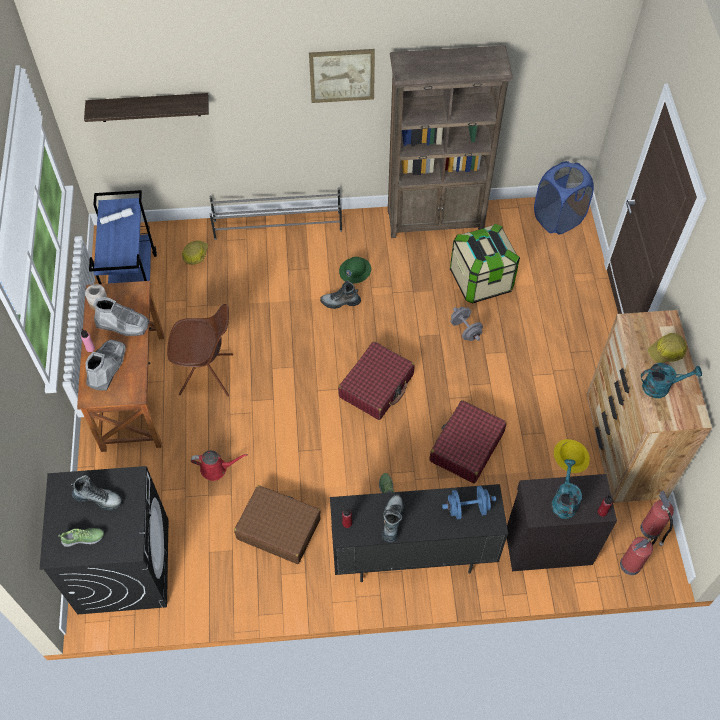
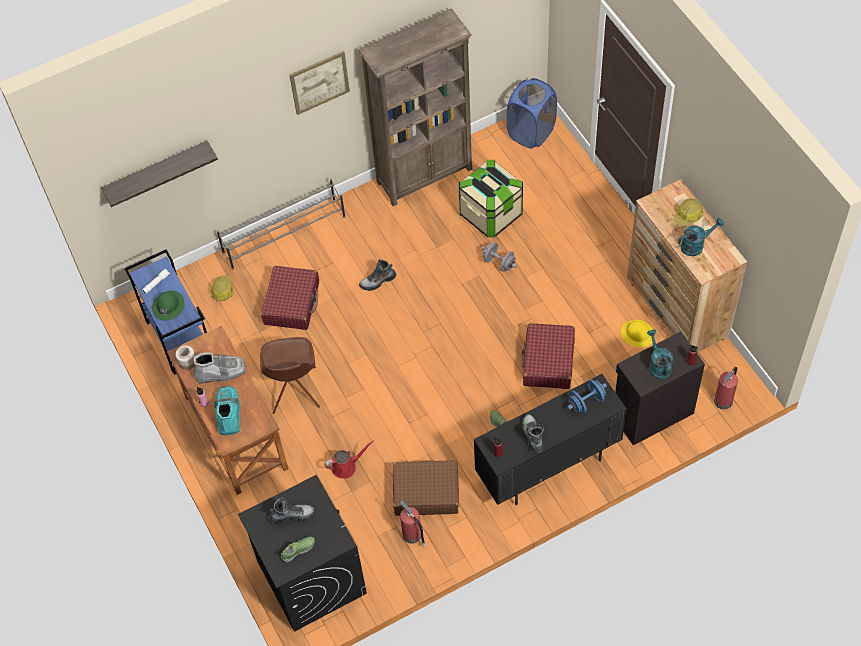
camera: 20 degrees left, 0 degrees up
grey boot [85,340,126,391] -> turquoise boot [214,386,240,435]
brown chair [167,304,233,396] -> brown chair turned 105 degrees clockwise [260,337,320,414]
red suitcase [338,341,415,420] -> red suitcase moved to [261,266,319,330]
green hard hat [339,257,371,284] -> green hard hat moved to [152,291,185,321]
fire extinguisher [640,491,674,546] -> fire extinguisher moved to [399,500,426,546]

